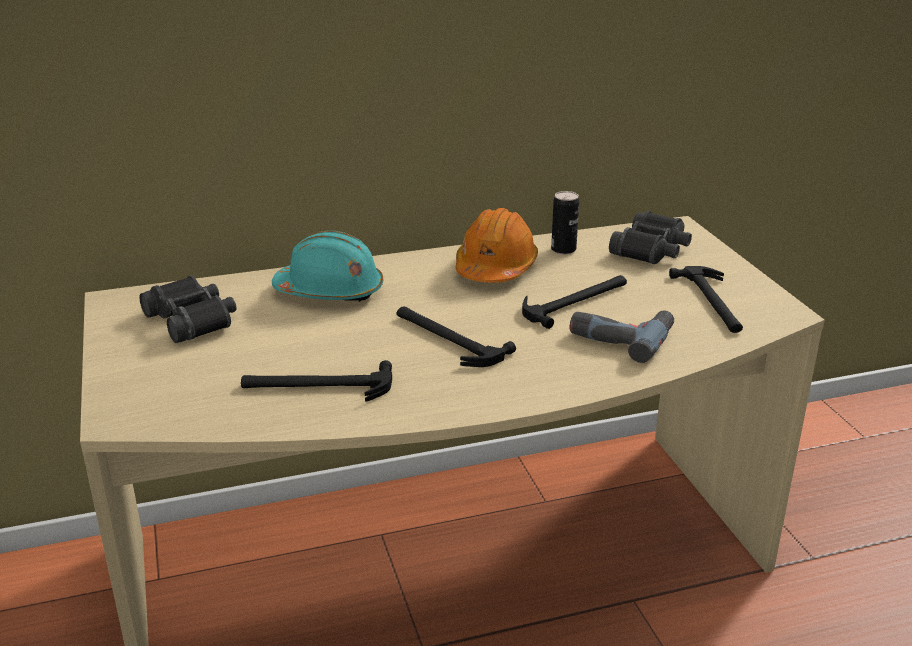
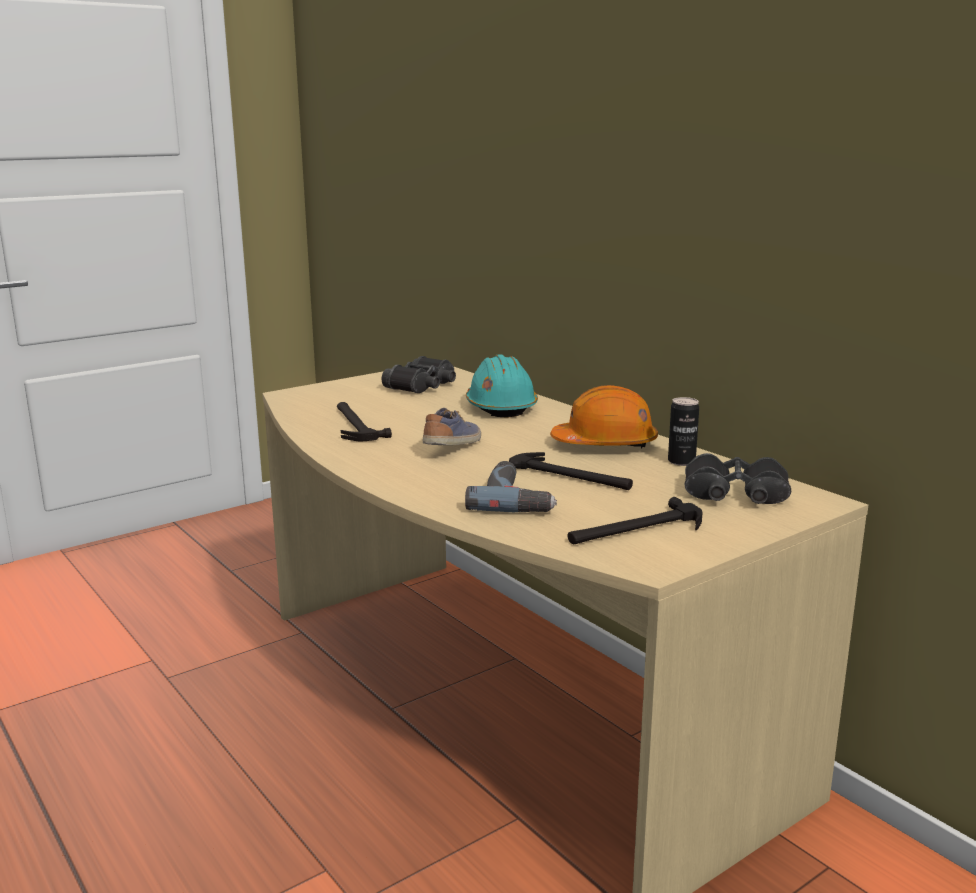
camera: 70 degrees right, 10 degrees down
hammer [397,306,516,367] -> shoe [423,408,481,445]

